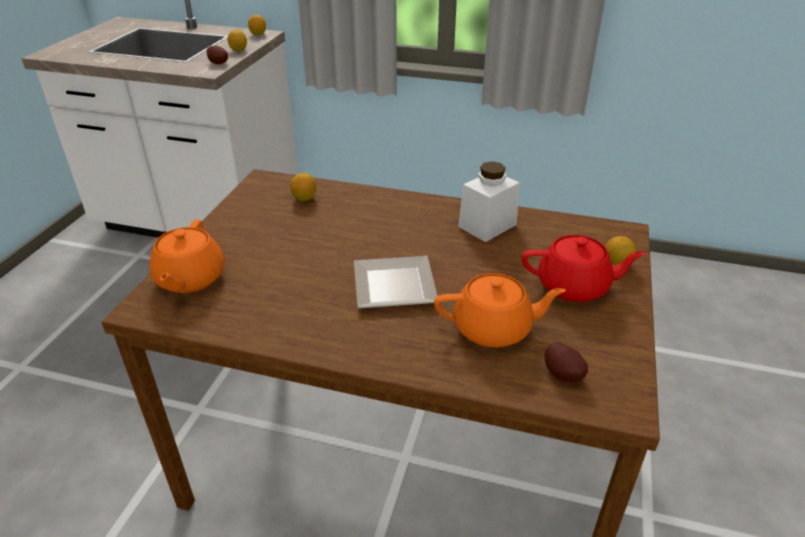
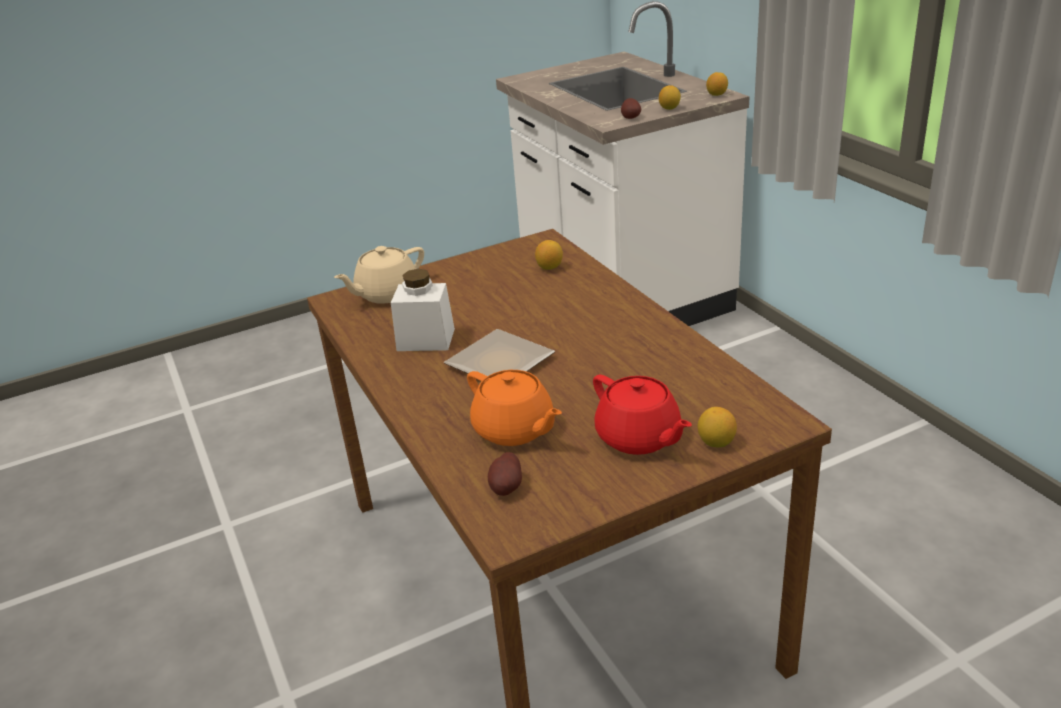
camera: 50 degrees right, 5 degrees down
orange teapot [149,219,225,293] -> beige teapot [334,246,424,304]
white jar [458,161,520,242] -> white jar moved to [391,269,455,351]

